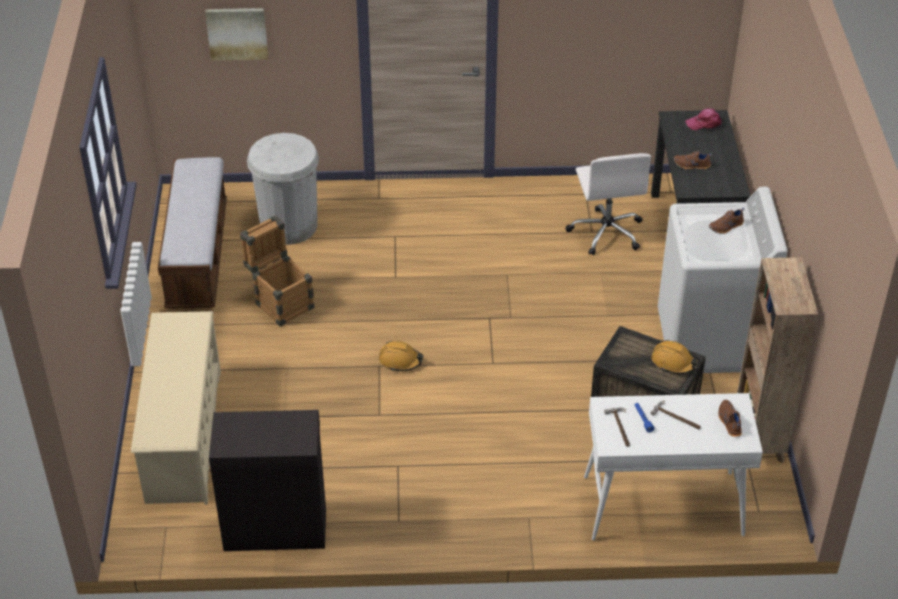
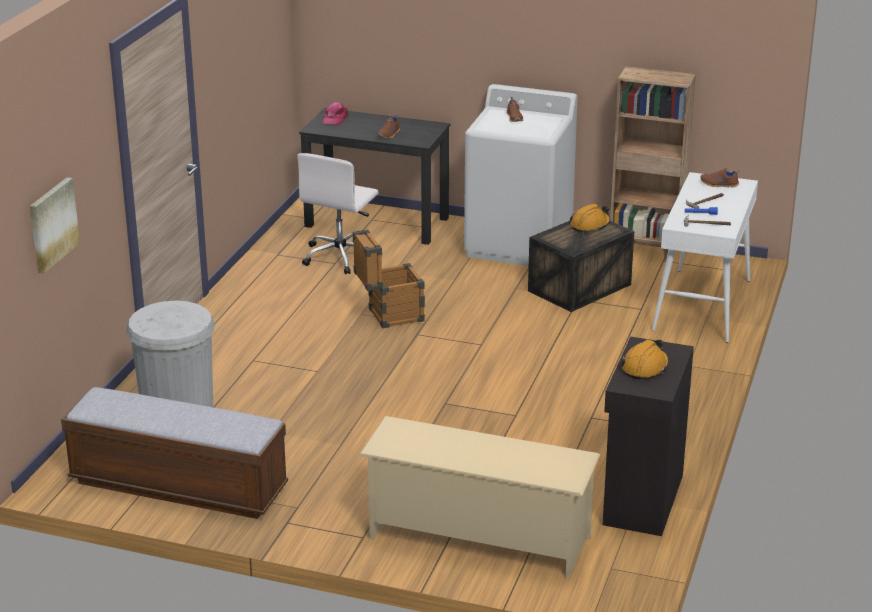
camera: 70 degrees left, 15 degrees down
crate [240,215,315,326] -> crate moved to [353,229,425,328]
orange hard hat [379,341,424,371] -> orange hard hat moved to [620,340,669,380]
white office chair [566,153,651,255] -> white office chair turned 105 degrees clockwise [297,153,378,274]

